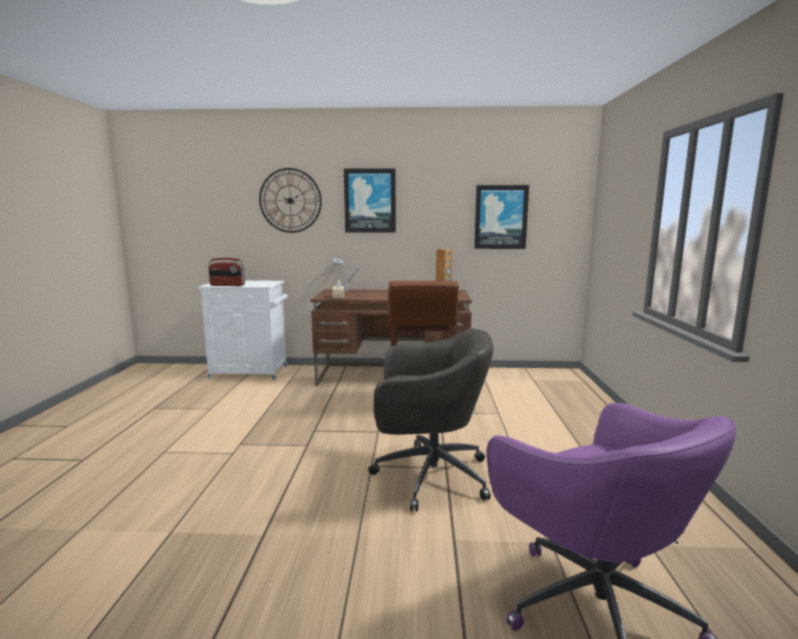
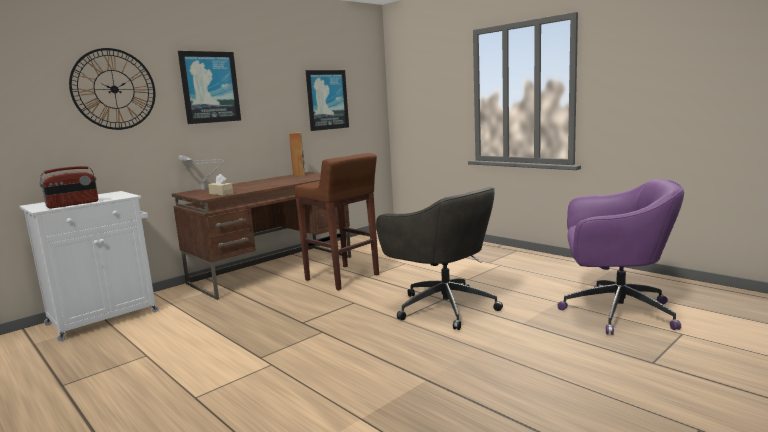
camera: 45 degrees left, 0 degrees up
grey office chair [368,328,494,511] -> grey office chair turned 90 degrees clockwise [376,187,503,330]

